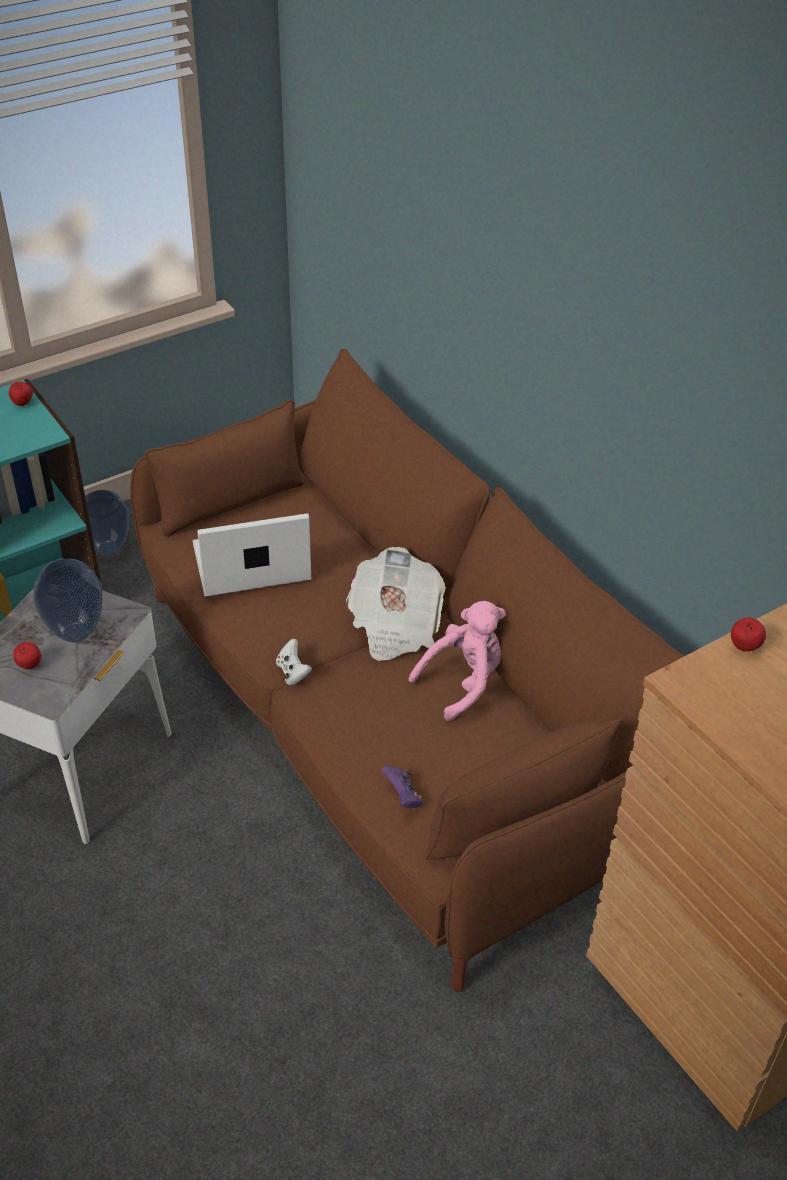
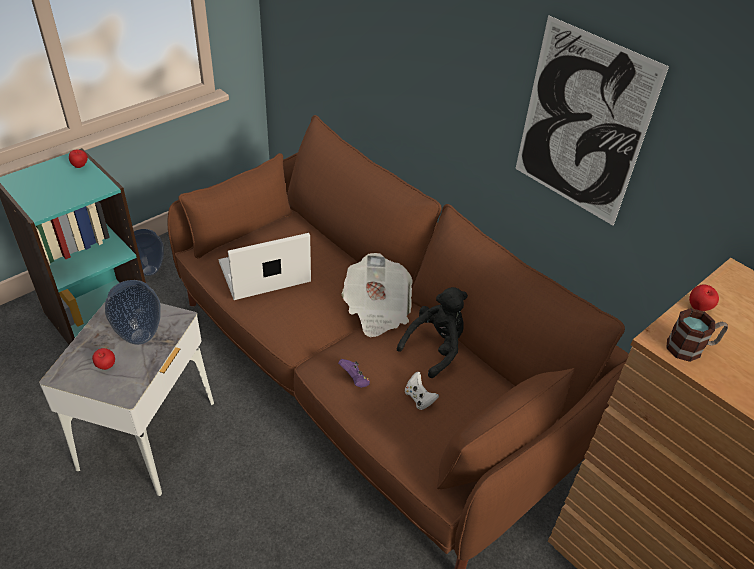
camera: 10 degrees left, 0 degrees up
white game controller [276,639,312,685] -> white game controller moved to [405,372,439,410]
purple game controller [381,765,423,808] -> purple game controller moved to [338,359,370,388]
pink plush toy [409,601,506,721] -> black plush toy [397,287,468,378]
none -> picture [515,15,669,226]
none -> mug [666,308,728,362]

